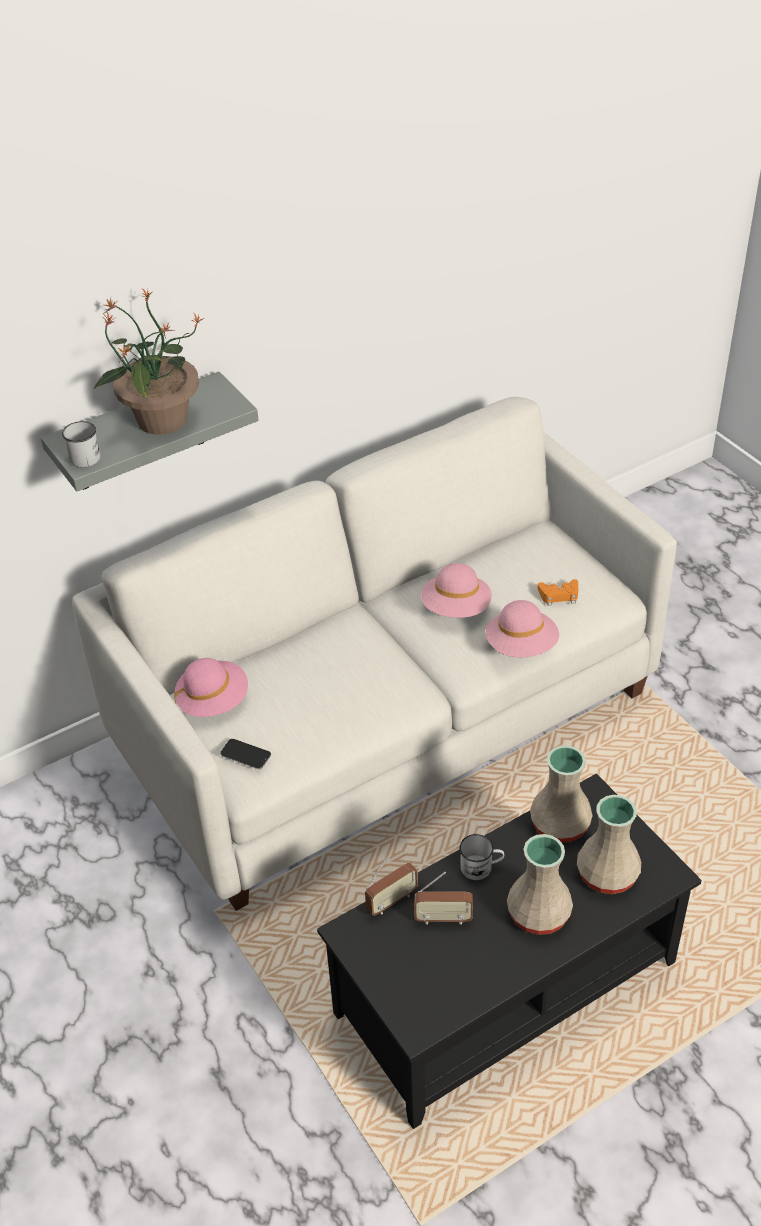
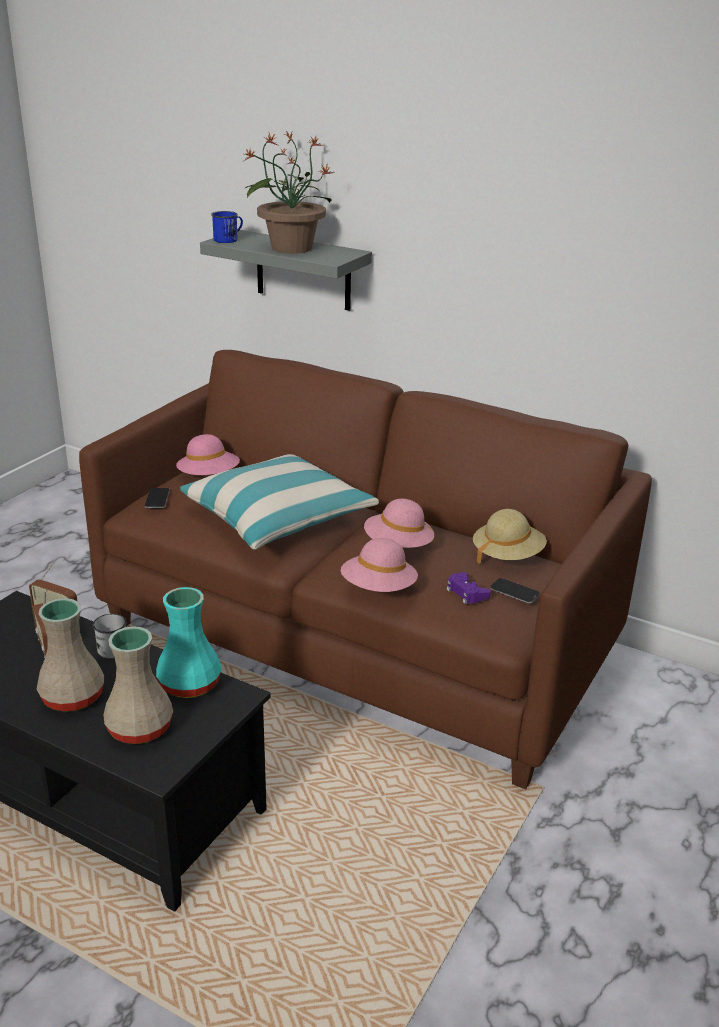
camera: 60 degrees right, 15 degrees down
white mug [62,421,100,467] -> blue mug [211,211,243,243]
white sofa [72,397,677,911] -> brown sofa [79,350,652,789]
beige vase [530,745,593,843] -> turquoise vase [156,587,221,698]
orange game controller [538,579,579,606] -> purple game controller [447,572,491,604]
none -> pillow [180,454,379,550]
none -> beige hat [473,509,547,564]
none -> phone [490,578,540,604]

